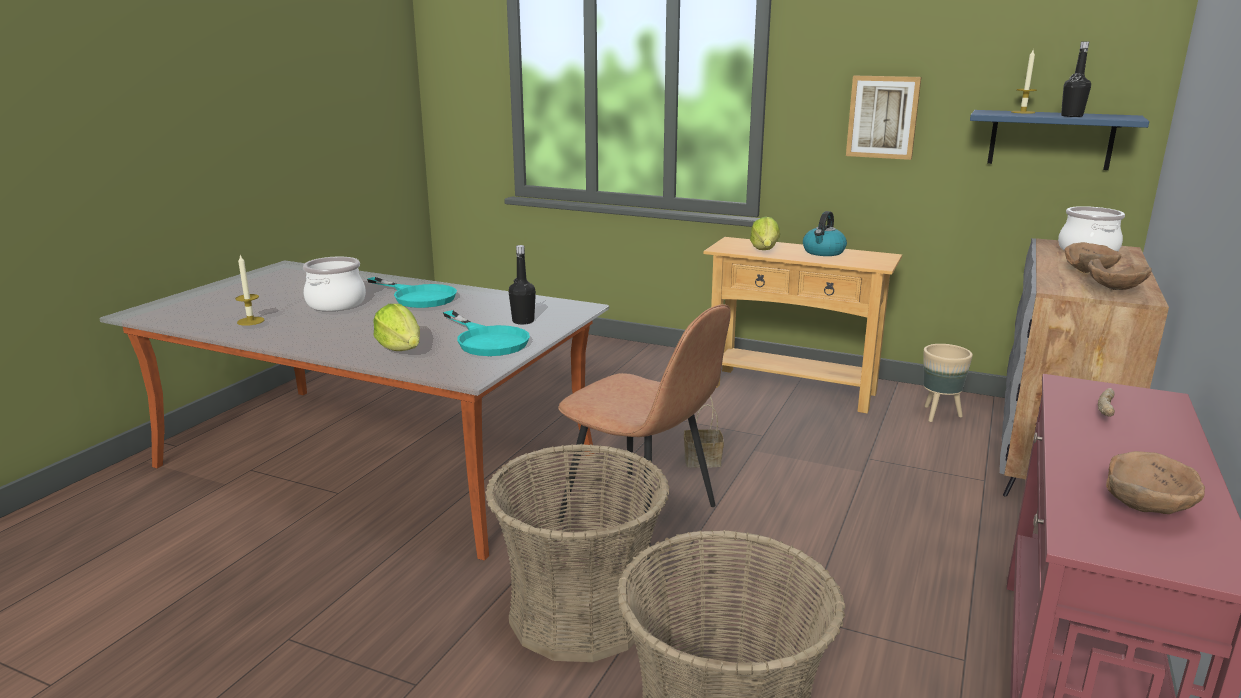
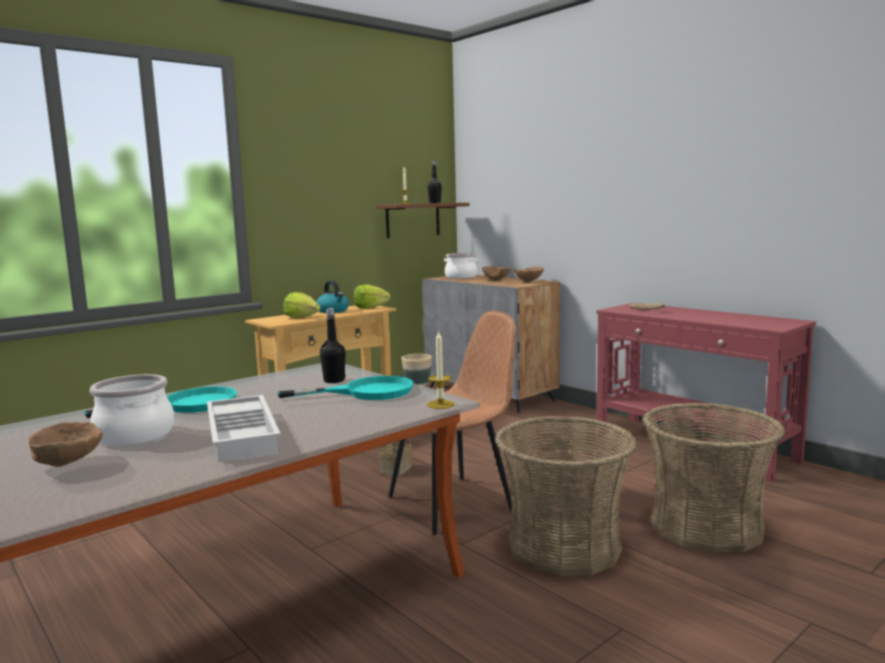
camera: 65 degrees left, 10 degrees down
candle [235,255,264,326] -> candle moved to [427,332,455,409]
lettuce [373,304,420,351] -> lettuce moved to [353,284,391,309]
picture [846,76,921,160] -> none
blue shelf [970,110,1149,170] -> brown shelf [375,203,469,238]
brown bowl [1106,451,1205,514] -> brown bowl moved to [29,422,102,467]
none -> white tray [207,395,281,462]

